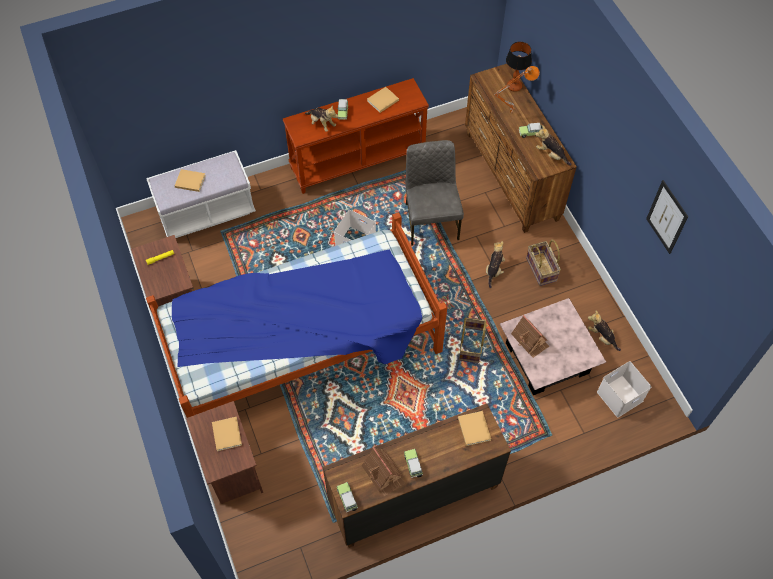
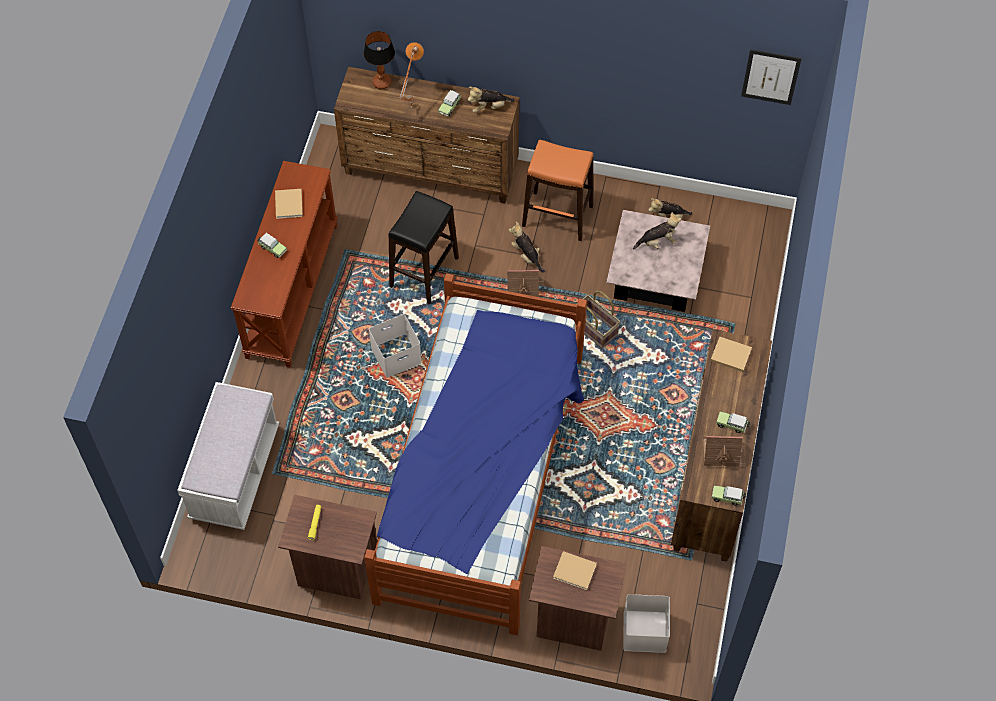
camera: 55 degrees left, 0 degrees up
beige book [174,169,206,192] -> none
plush toy [305,105,338,132] -> plush toy moved to [633,212,681,250]
grey chair [405,140,464,246] -> black stool [388,191,459,305]
toy house [511,315,549,358] -> toy house moved to [507,270,544,297]
basket [526,240,561,286] -> orange stool [522,140,593,241]
white storage box [597,361,651,417] -> white storage box moved to [623,594,670,653]
picture [646,180,688,254] -> picture moved to [741,49,802,105]

